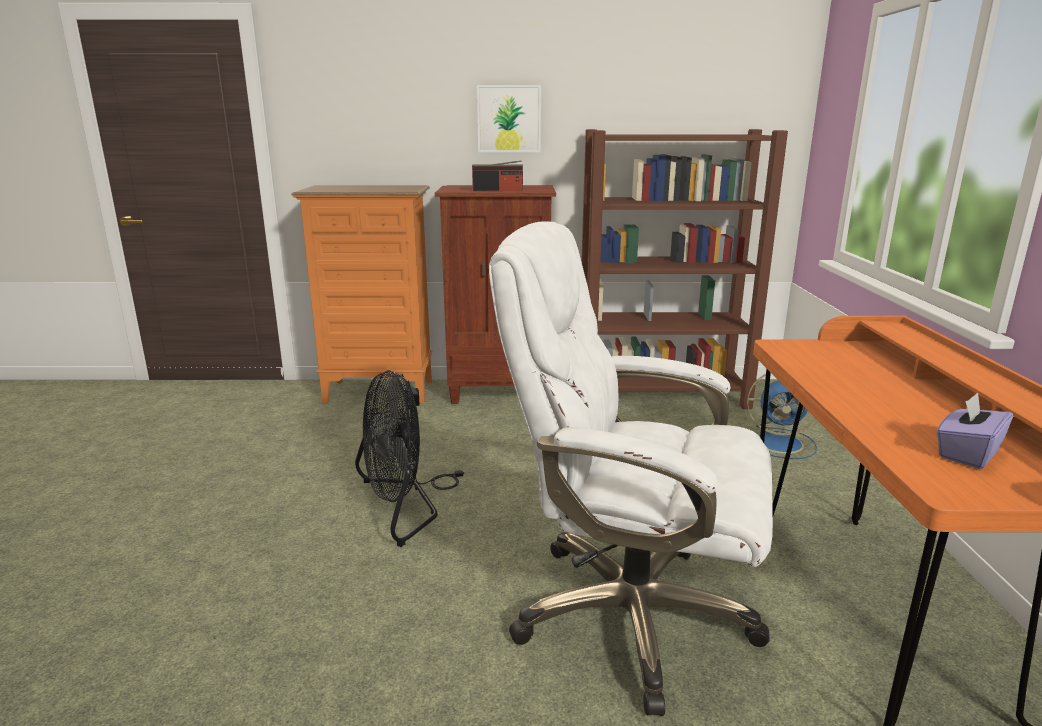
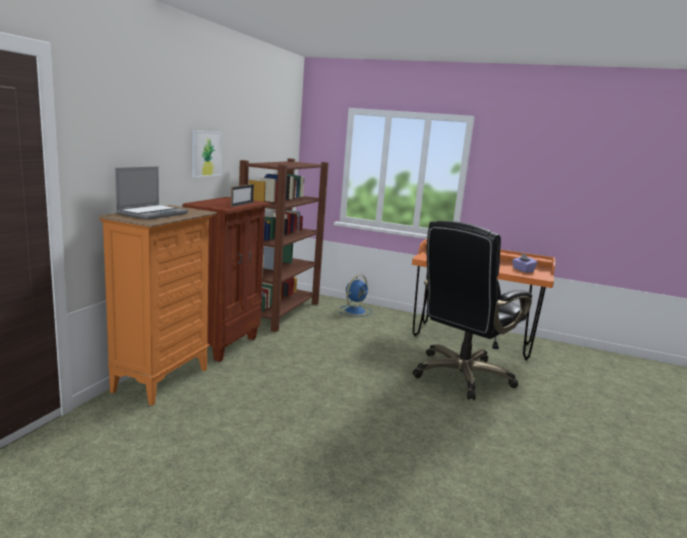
camera: 70 degrees left, 5 degrees down
black fan [355,370,466,547] -> none
radio [472,160,523,191] -> picture frame [231,184,254,207]
white office chair [489,221,773,716] -> black office chair [413,221,532,400]
none -> laptop [115,166,188,220]

